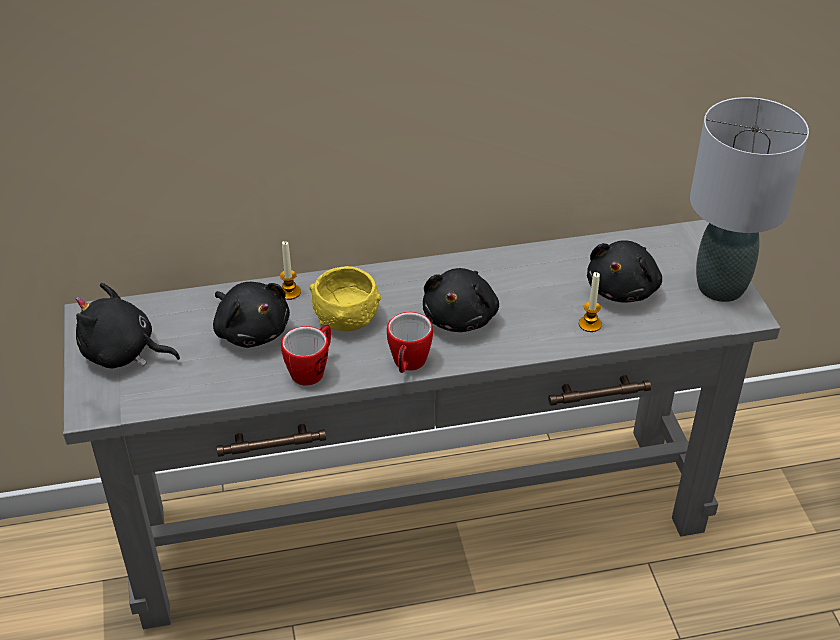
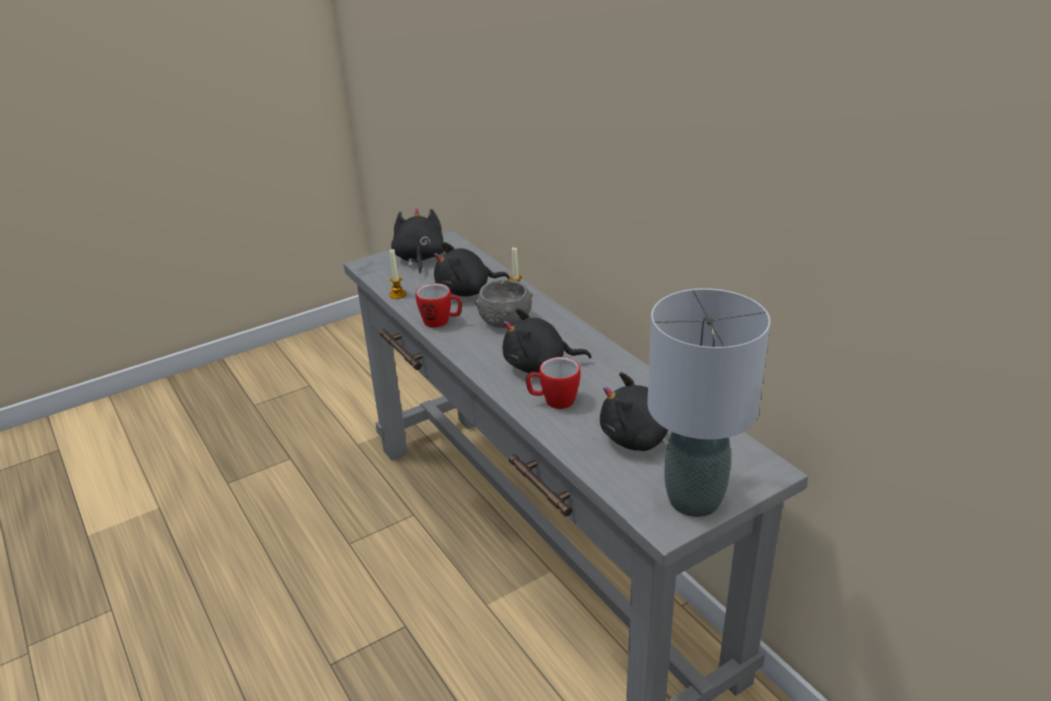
camera: 70 degrees right, 10 degrees down
black plush toy [213,282,290,348] -> black plush toy turned 45 degrees clockwise [434,242,510,297]
yellow bowl [309,266,381,332] -> grey bowl [475,279,533,328]
mug [387,312,433,373] -> mug moved to [526,357,580,409]
candle [579,272,602,332] -> candle moved to [389,249,406,299]

